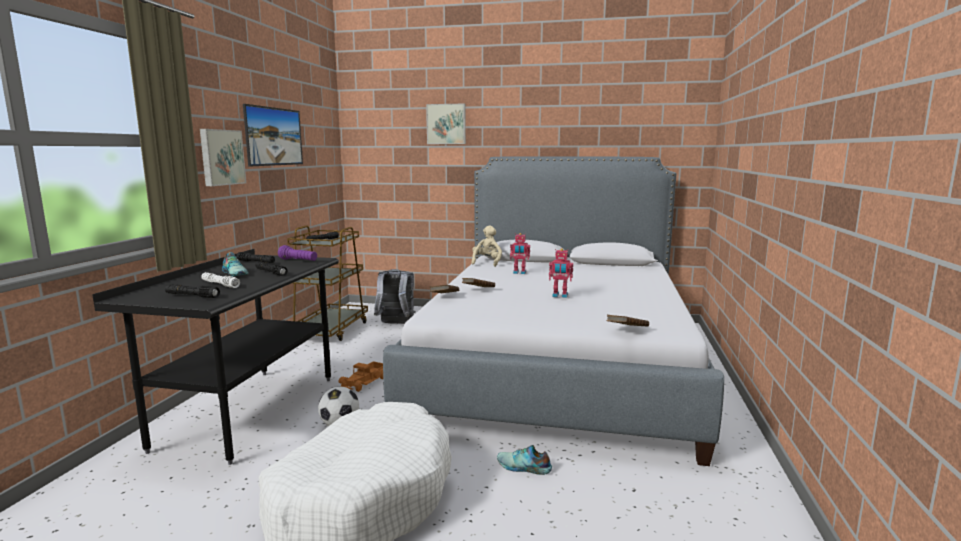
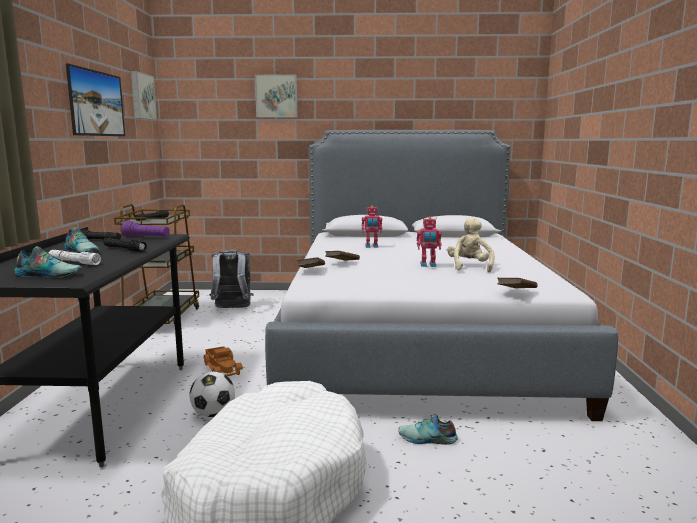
camera: 10 degrees left, 0 degrees up
black flashlight [165,284,220,298] -> shoe [15,246,82,278]
picture [200,129,246,186] -> picture moved to [131,71,157,120]
toy truck [338,361,383,392] -> toy truck turned 45 degrees counterclockwise [204,346,243,376]
beige plush toy [471,225,502,267] -> beige plush toy moved to [447,217,495,273]

